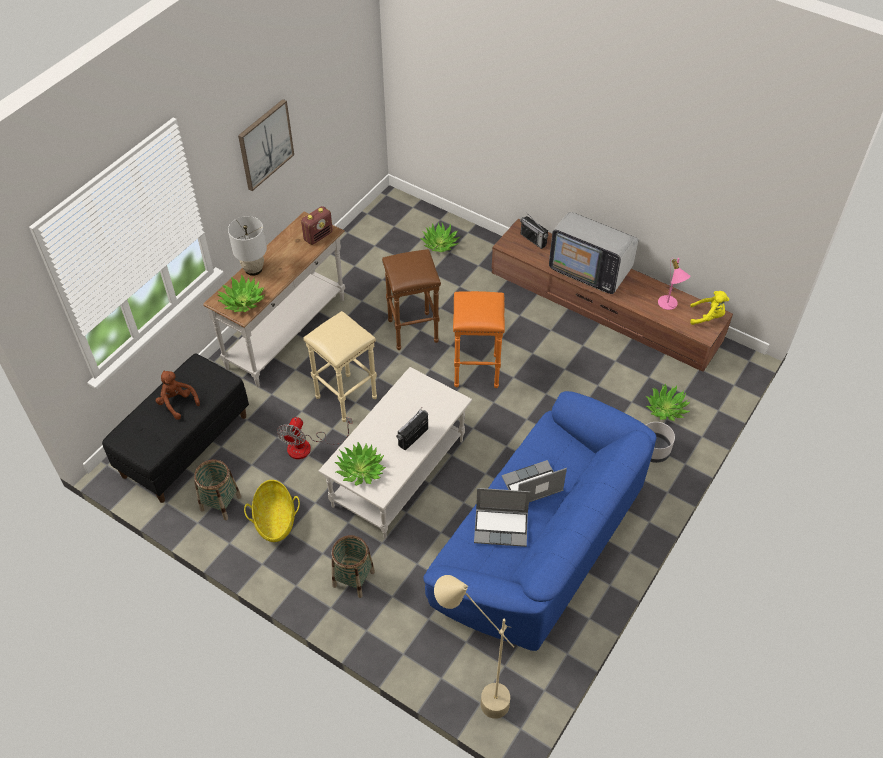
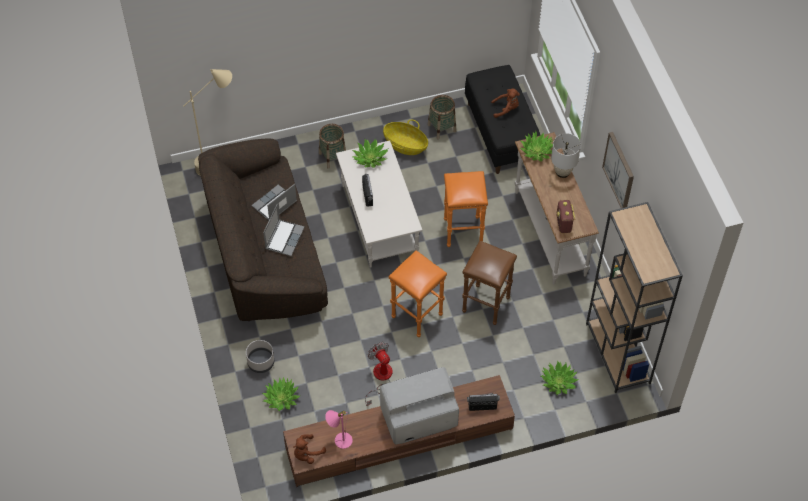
camera: 130 degrees right, 5 degrees up
fan [277,417,352,459] -> fan moved to [365,342,393,406]
beige stool [303,311,377,422] -> orange stool [444,171,488,247]
blue sofa [423,391,656,651] -> brown sofa [198,138,328,321]
yellow plush toy [690,291,729,325] -> brown plush toy [294,434,326,464]
none -> bookcase [586,202,683,393]

